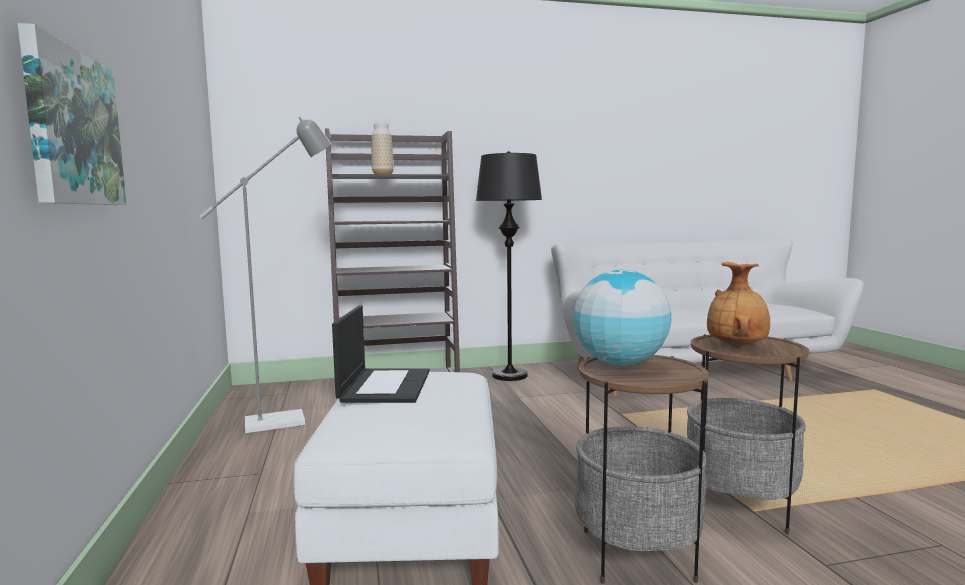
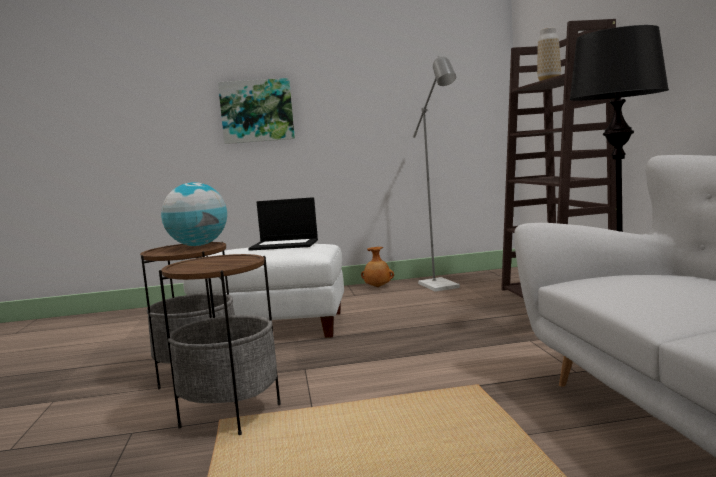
camera: 95 degrees right, 0 degrees up
brown vase [707,262,770,347] -> brown vase moved to [361,247,394,287]

